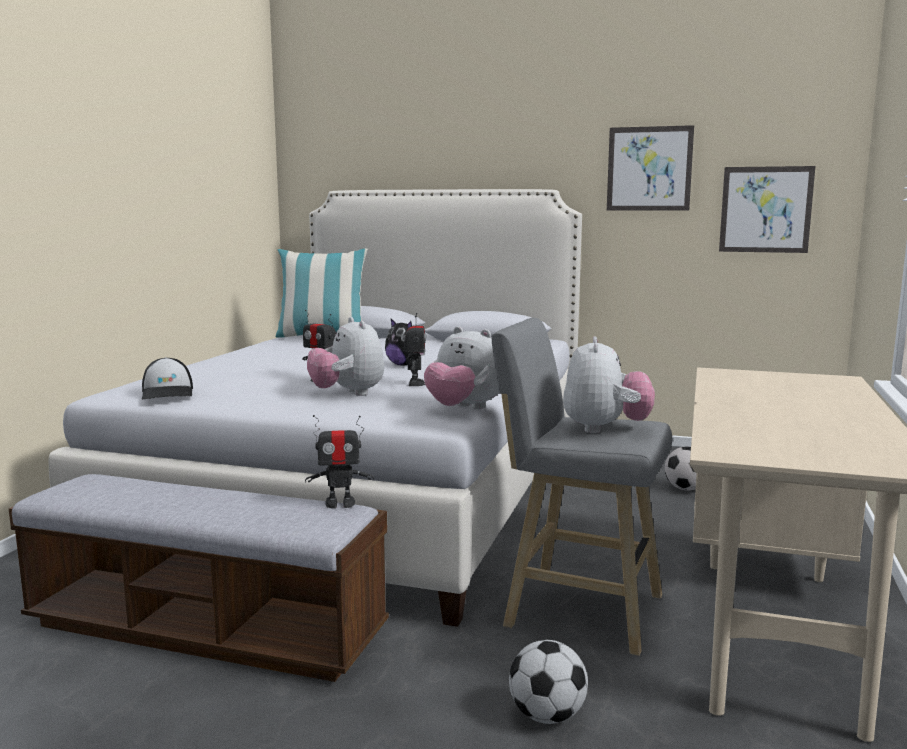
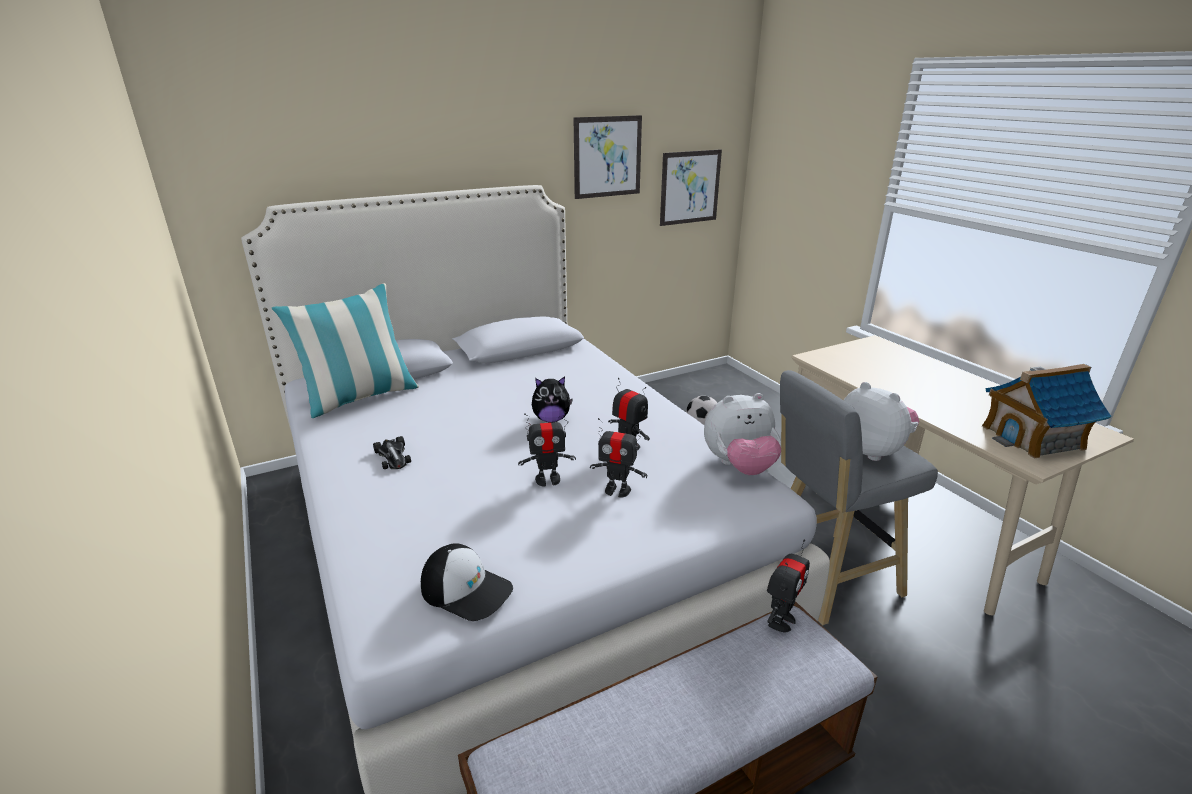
camera: 45 degrees left, 15 degrees up
plush toy [307,317,384,396] -> toy robot [590,418,647,498]
football [509,640,588,724] -> none
none -> toy car [373,436,411,469]
none -> toy house [982,364,1112,459]

